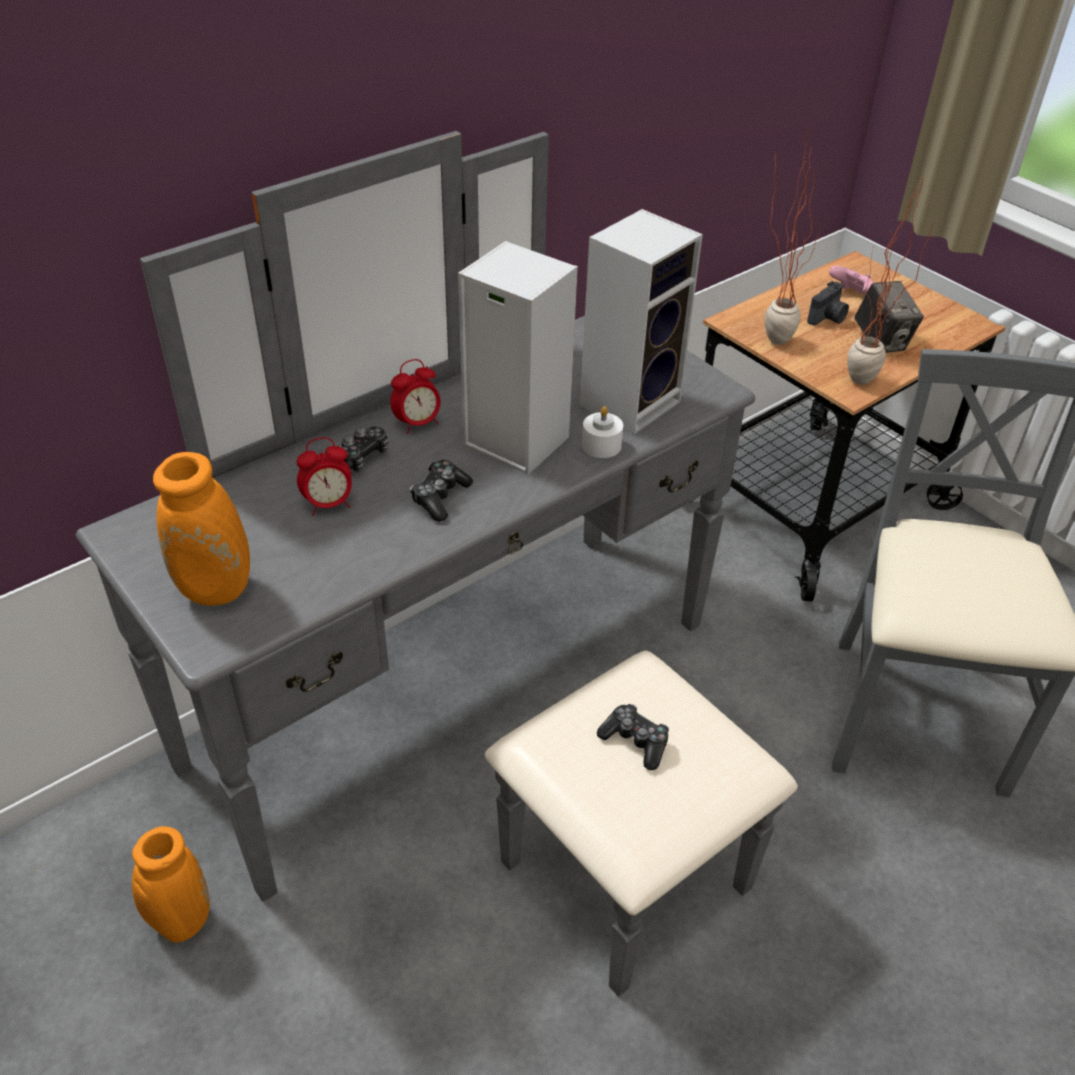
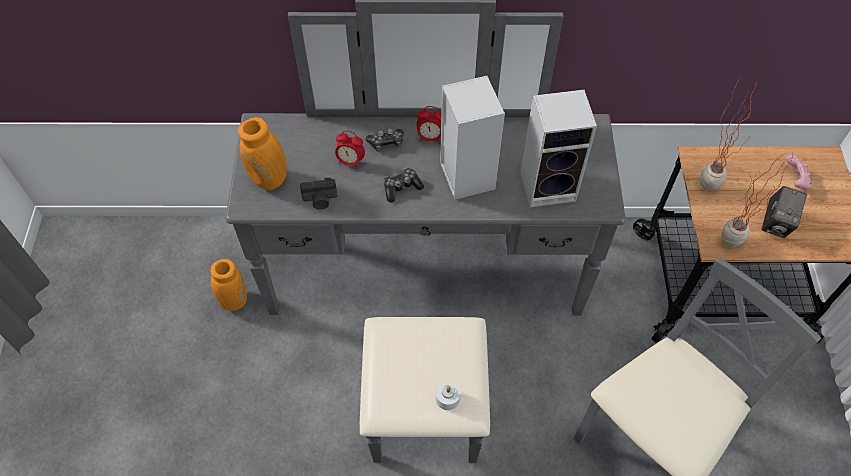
camera: 40 degrees right, 15 degrees up
white candle [582,406,623,458] -> white candle moved to [436,381,461,410]
game controller [597,704,669,771] -> none
camera [807,281,849,325] -> camera moved to [300,178,337,209]

